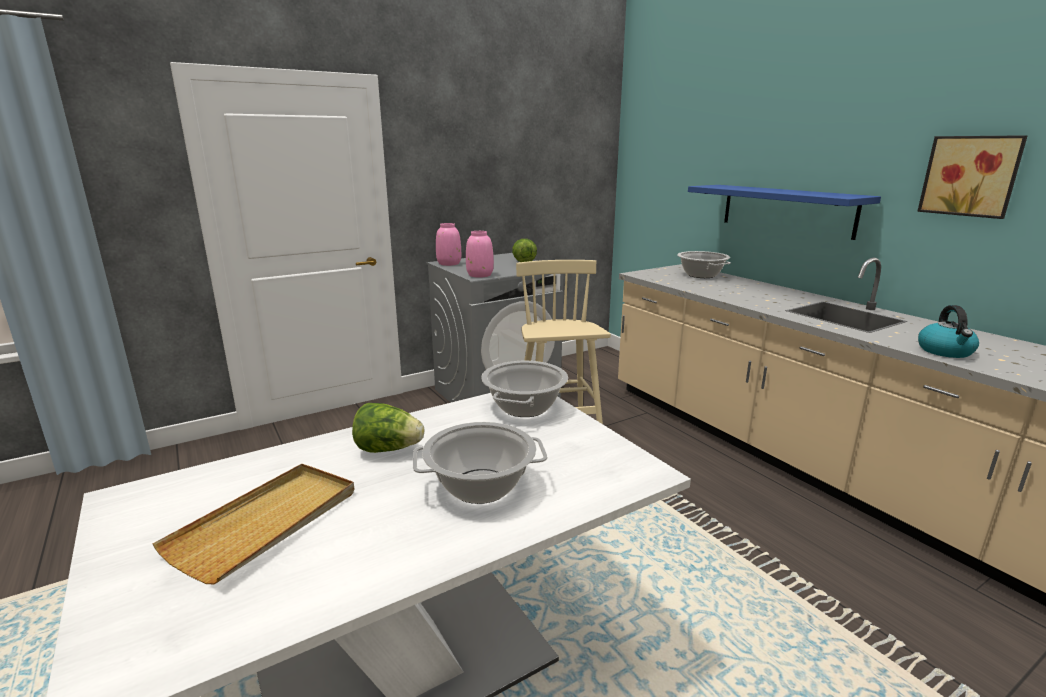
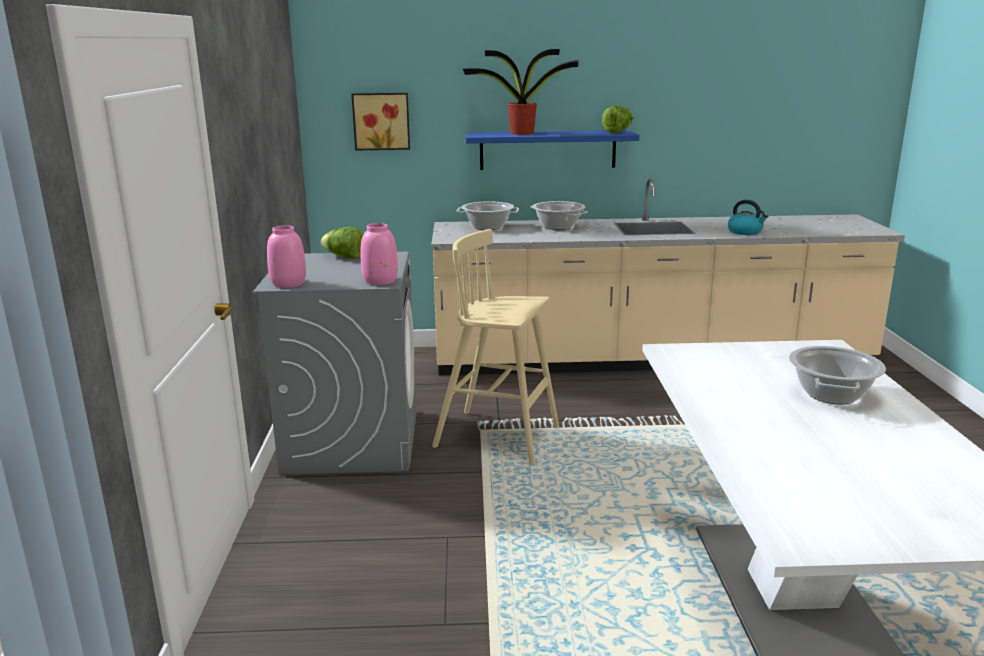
camera: 60 degrees left, 0 degrees up
beige tray [153,464,354,584] -> none
lettuce [352,403,424,453] -> lettuce moved to [602,106,633,133]
cooking pot [481,361,568,417] -> cooking pot moved to [530,201,588,230]
picture [917,135,1028,219] -> picture moved to [351,93,410,150]
none -> potted plant [463,49,579,135]

